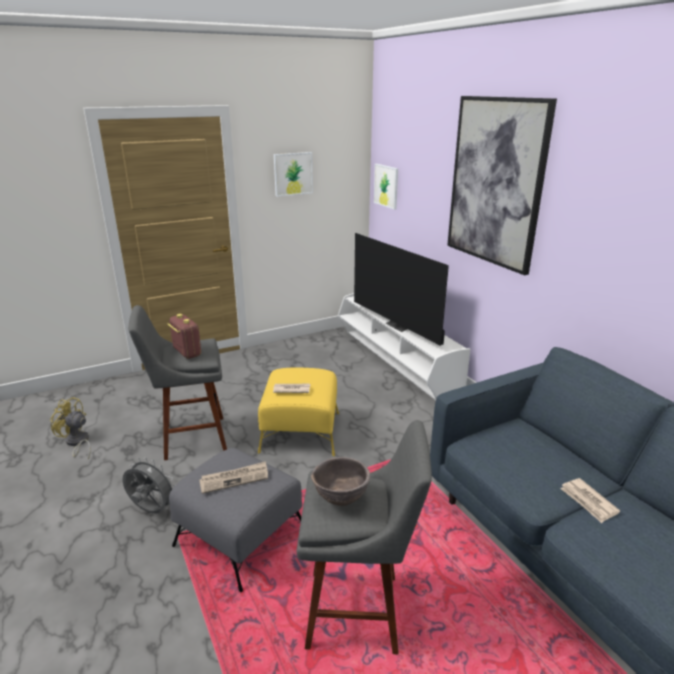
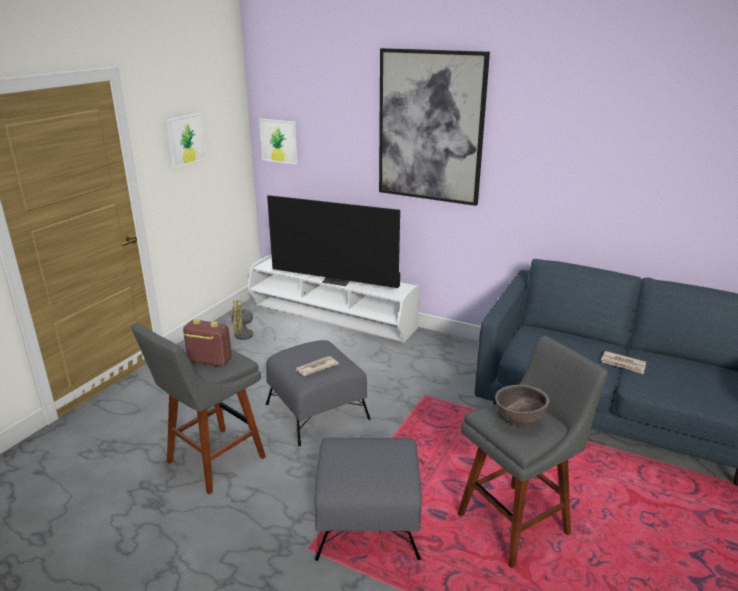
camera: 35 degrees left, 0 degrees up
yellow fan [50,397,91,460] -> yellow fan moved to [231,300,276,343]
grey fan [123,457,175,514] -> none
newspaper [199,461,268,494] -> none
yellow ottoman [258,367,339,456] -> grey ottoman [266,340,370,446]

